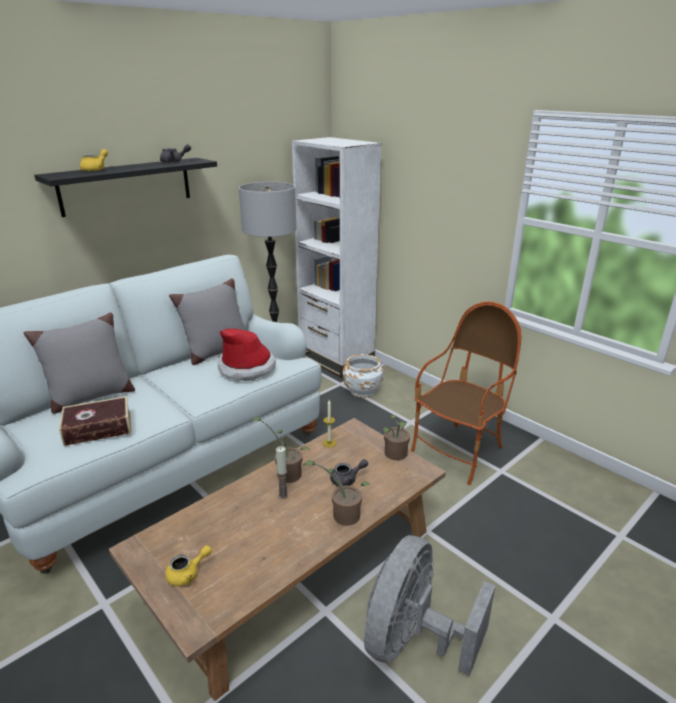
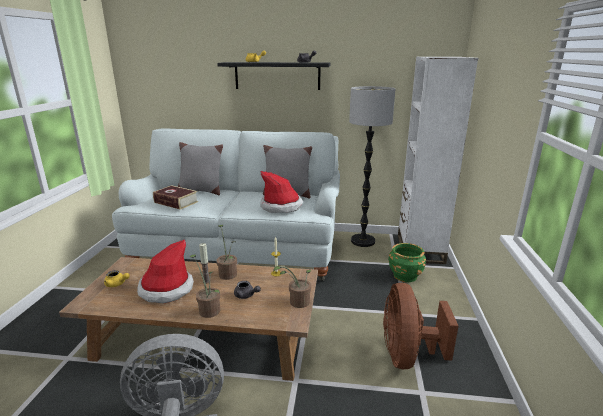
camera: 50 degrees right, 5 degrees down
white planter [343,354,384,398] -> green planter [388,243,426,282]
armchair [410,301,522,485] -> brown fan [383,283,458,369]
none -> hat [137,240,194,303]

